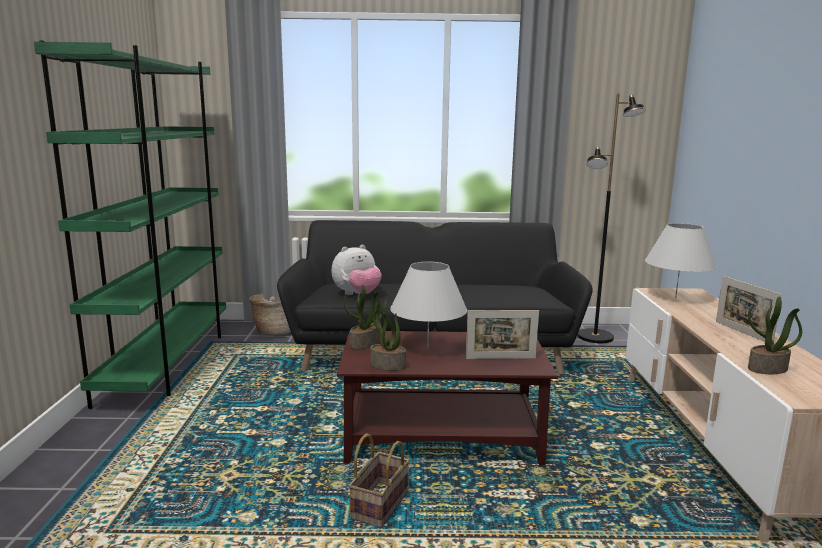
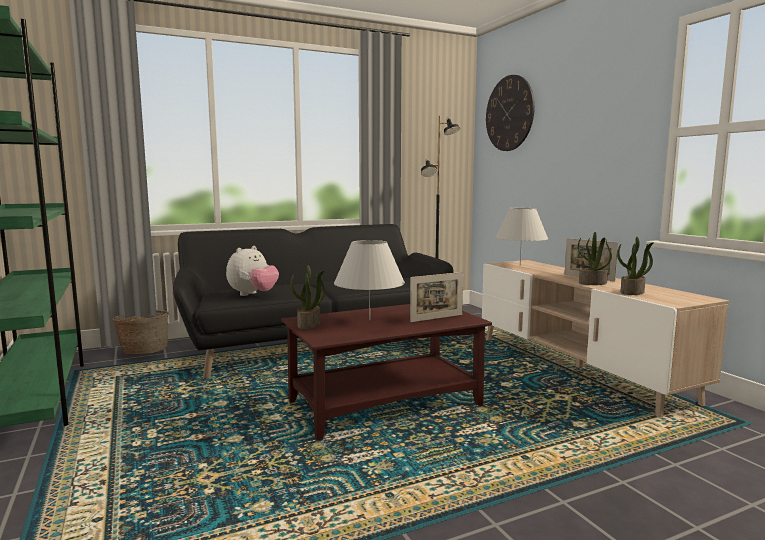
camera: 25 degrees left, 5 degrees down
basket [348,434,410,528] -> none
potted plant [370,301,406,371] -> potted plant moved to [578,232,612,285]
none -> wall clock [486,75,535,151]

